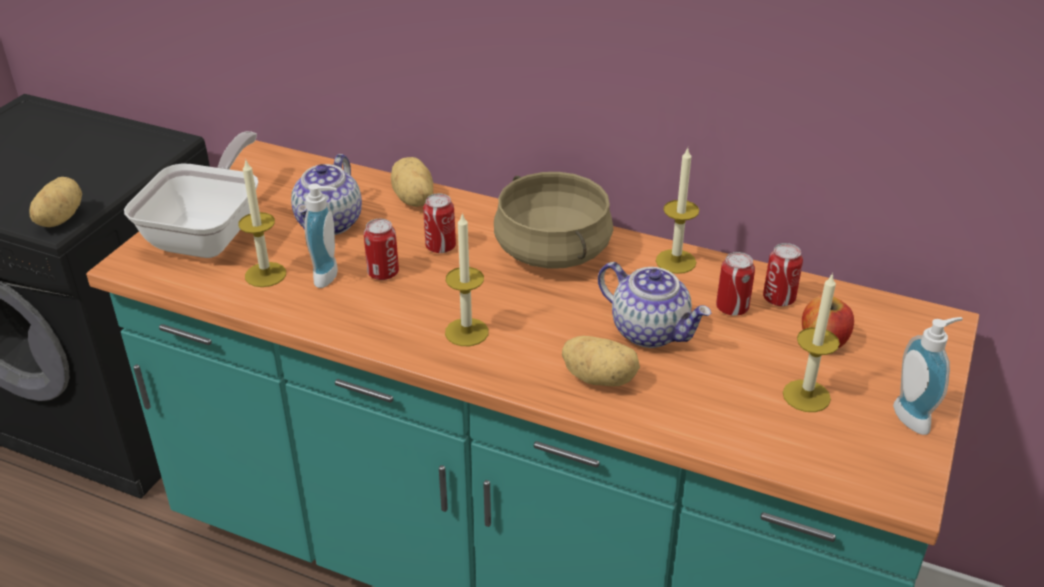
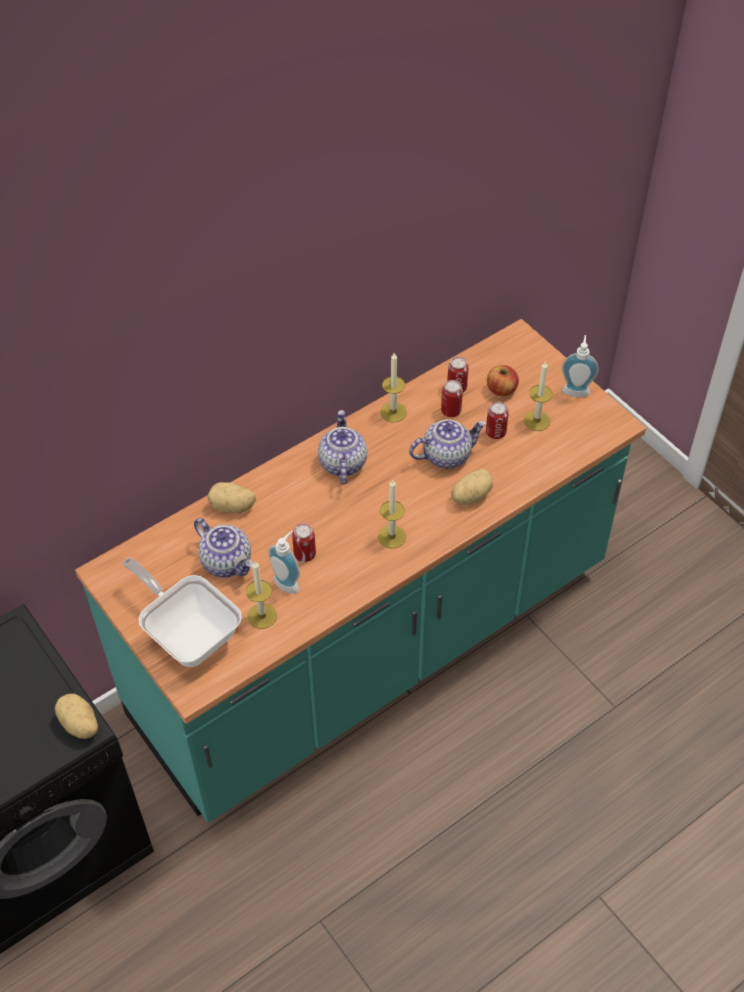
camera: 60 degrees left, 15 degrees up
can [423,193,456,253] -> can moved to [486,401,509,439]
beige cooking pot [494,172,613,269] -> teapot [318,410,367,484]

